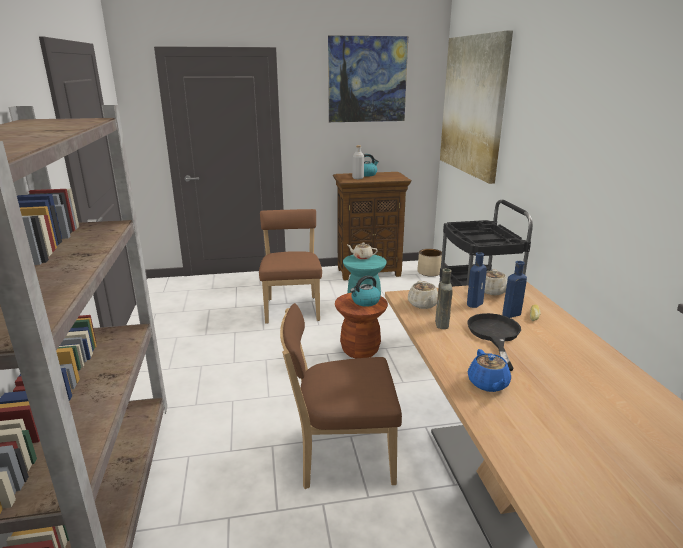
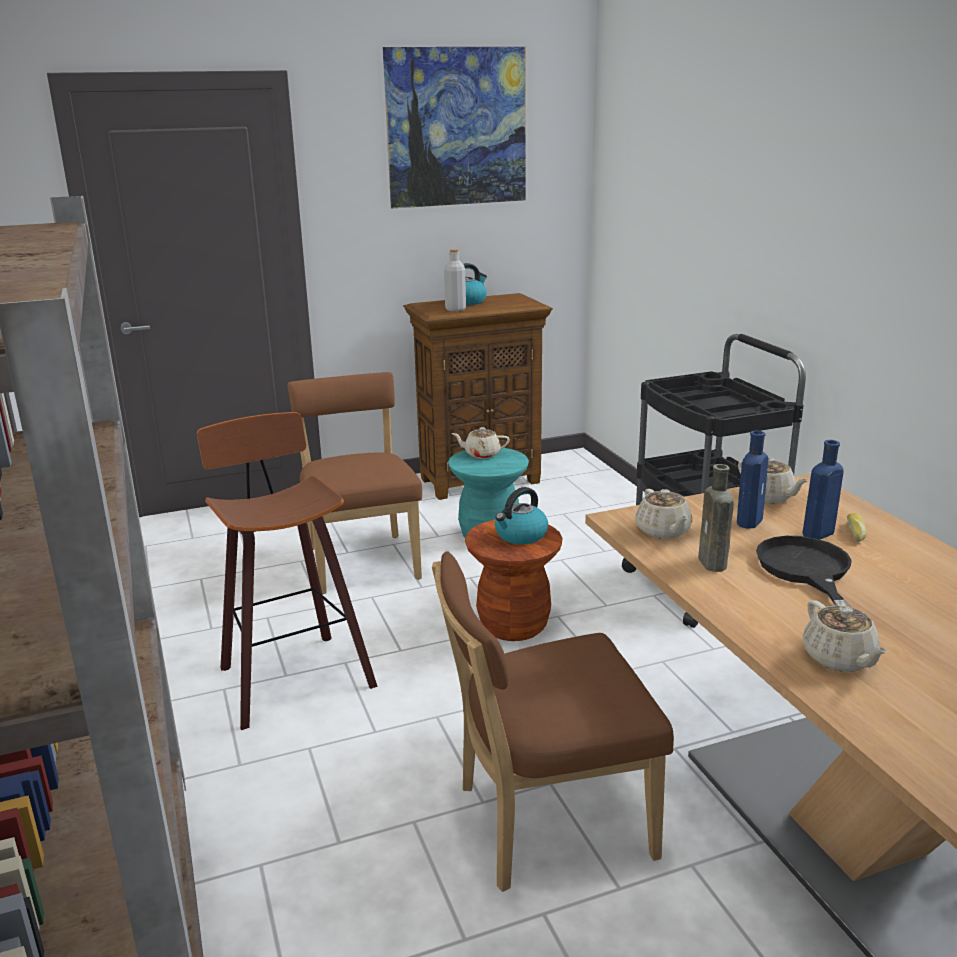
camera: 10 degrees left, 0 degrees up
beige planter [418,249,442,277] -> none
picture [440,30,513,184] -> none
blue teapot [468,349,511,392] -> beige teapot [803,600,888,672]
none -> stool [197,412,378,730]

